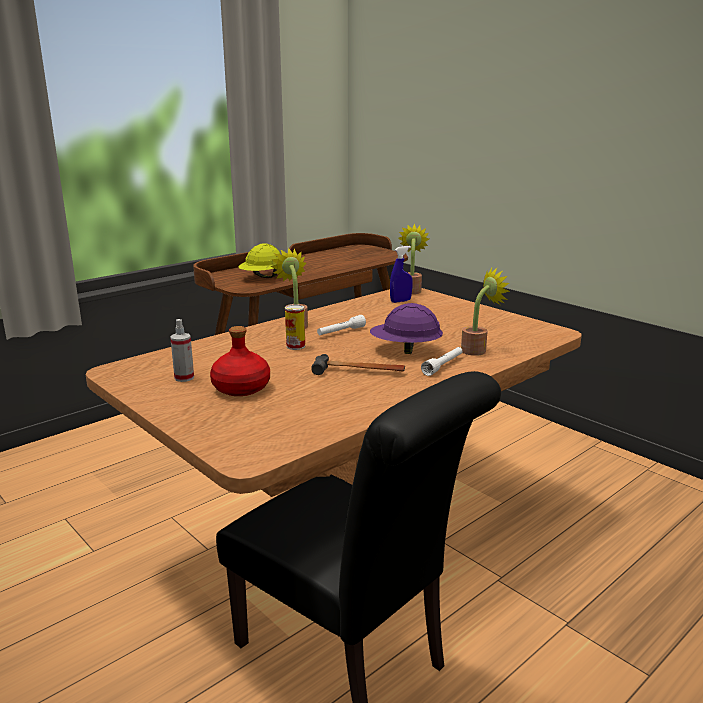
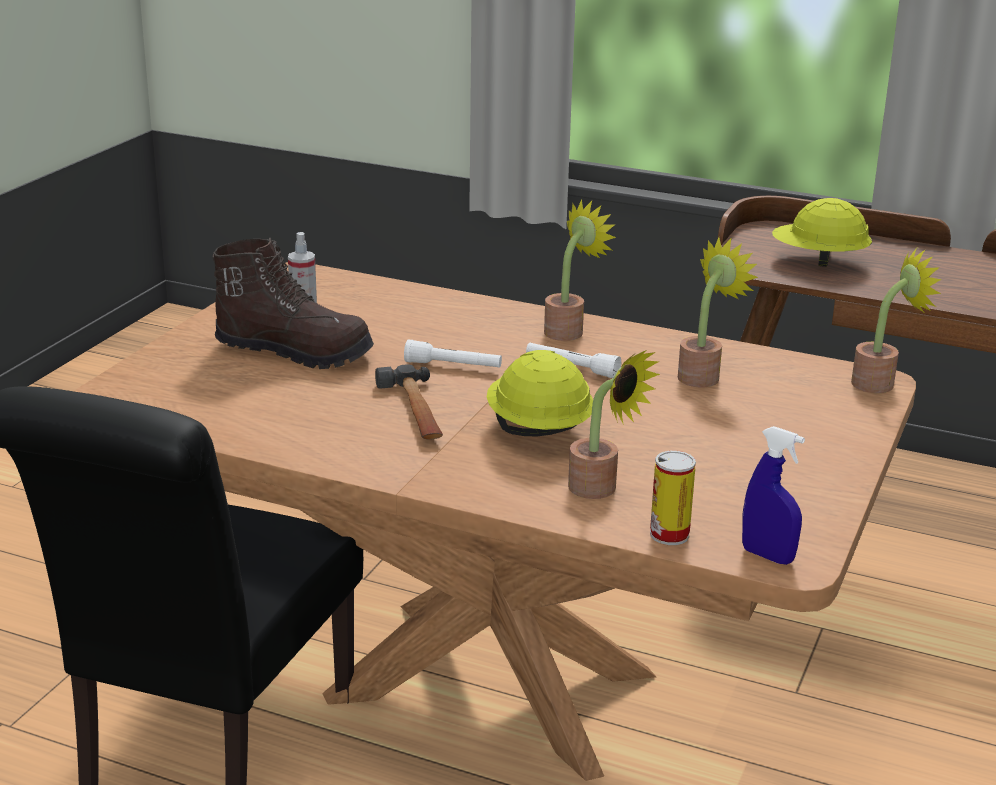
camera: 65 degrees right, 5 degrees up
red bottle [210,326,270,396] -> brown boot [212,238,374,369]
can [285,304,305,350] -> can moved to [650,451,696,545]
purple hard hat [370,303,443,354] -> yellow hard hat [487,350,593,436]
blue spray bottle [390,246,413,303] -> blue spray bottle moved to [742,426,805,565]
white flashlight [421,347,463,376] -> white flashlight moved to [404,339,502,368]
none -> potted plant [678,238,758,387]

